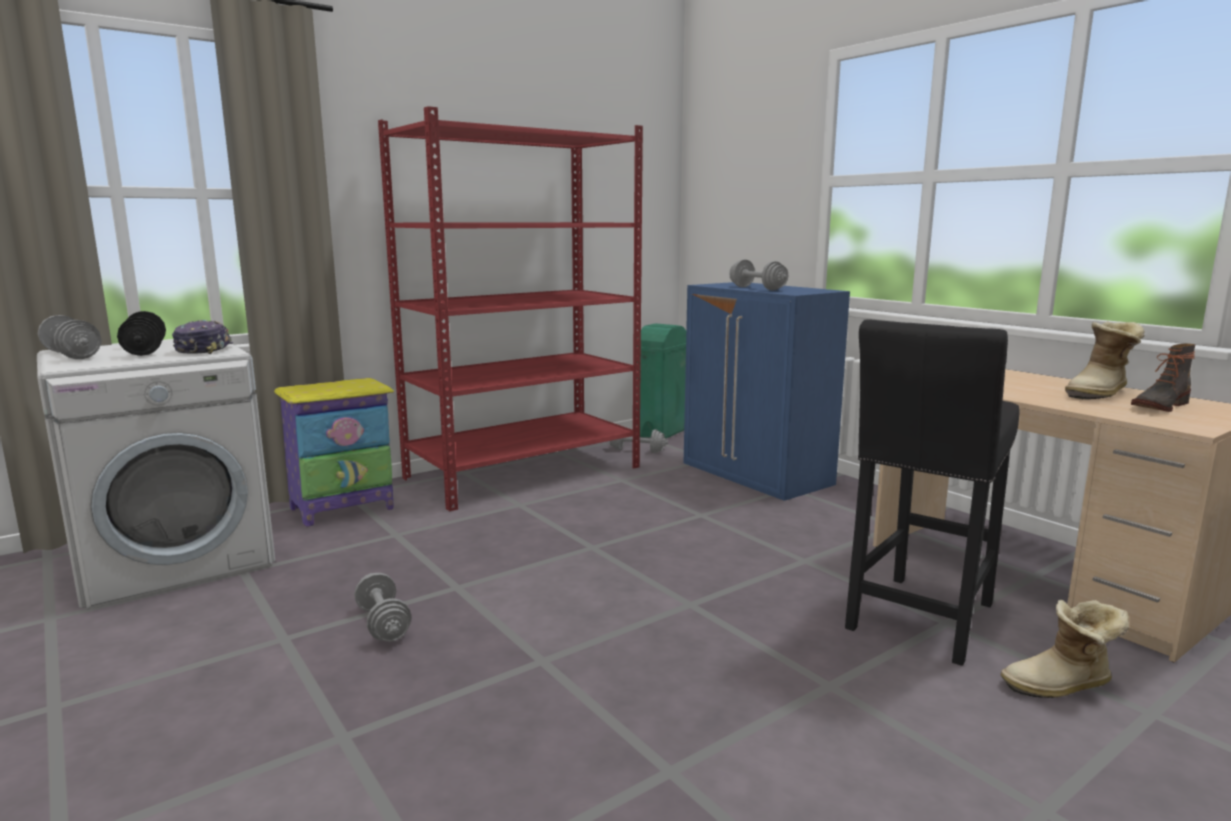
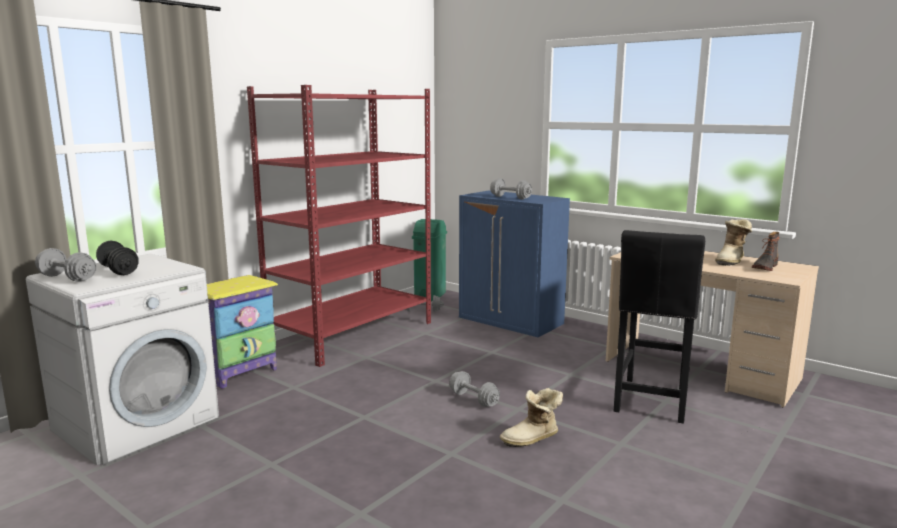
camera: 15 degrees left, 0 degrees up
cap [172,320,233,354] -> none
grey dumbbell [354,573,411,642] -> grey dumbbell moved to [449,371,500,407]
boot [1001,600,1129,698] -> boot moved to [500,388,563,447]

